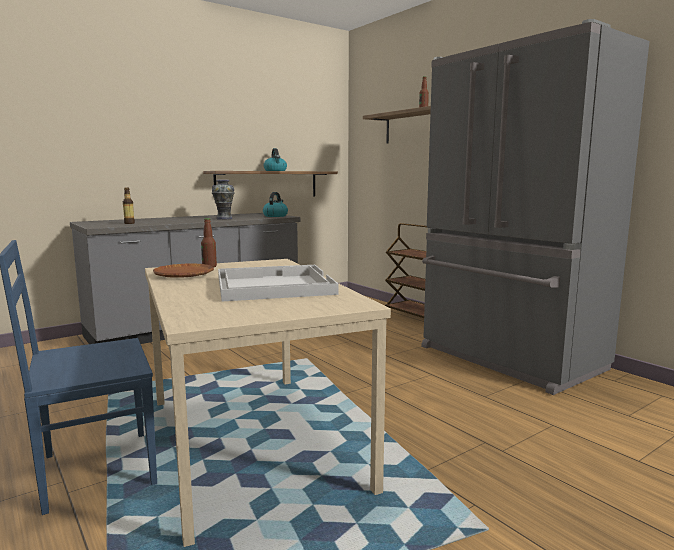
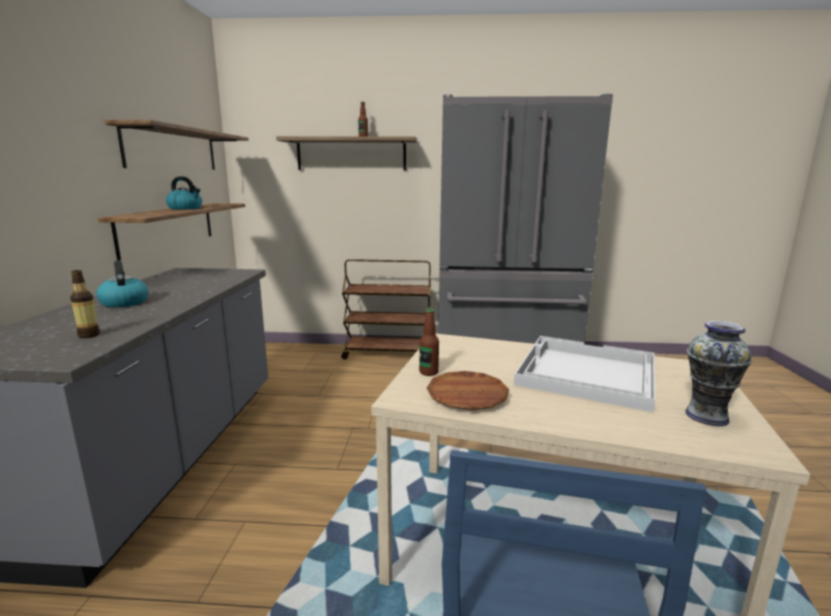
camera: 50 degrees left, 5 degrees up
vase [212,180,234,220] -> vase moved to [685,321,752,426]
kettle [263,192,288,217] -> kettle moved to [96,261,149,307]
none -> shelf [104,120,248,170]

